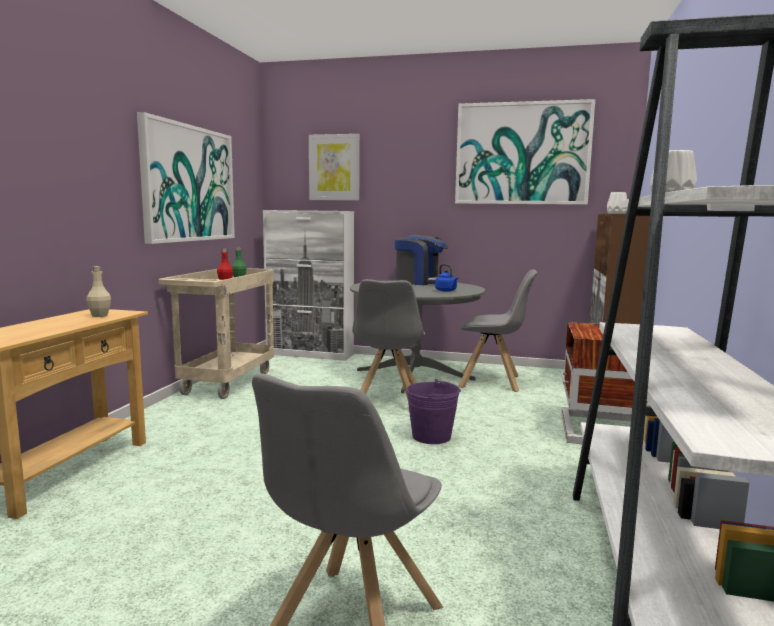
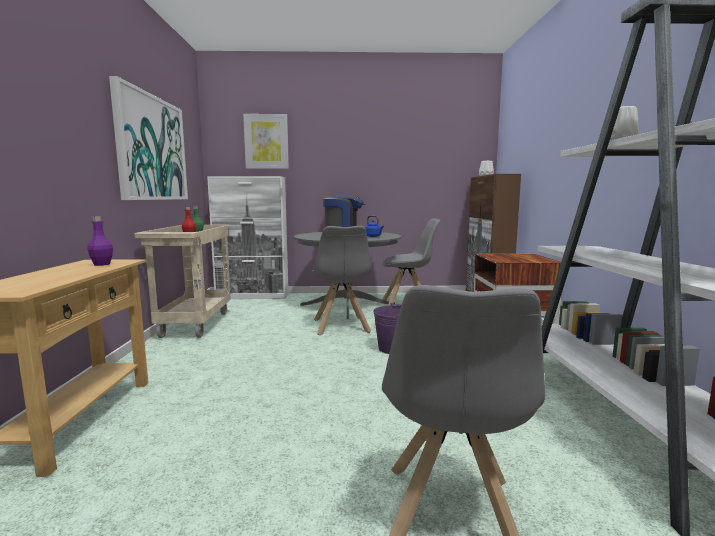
camera: 15 degrees left, 0 degrees up
beige bottle [86,266,111,317] -> purple bottle [87,216,113,266]
picture [455,99,595,205] -> none

